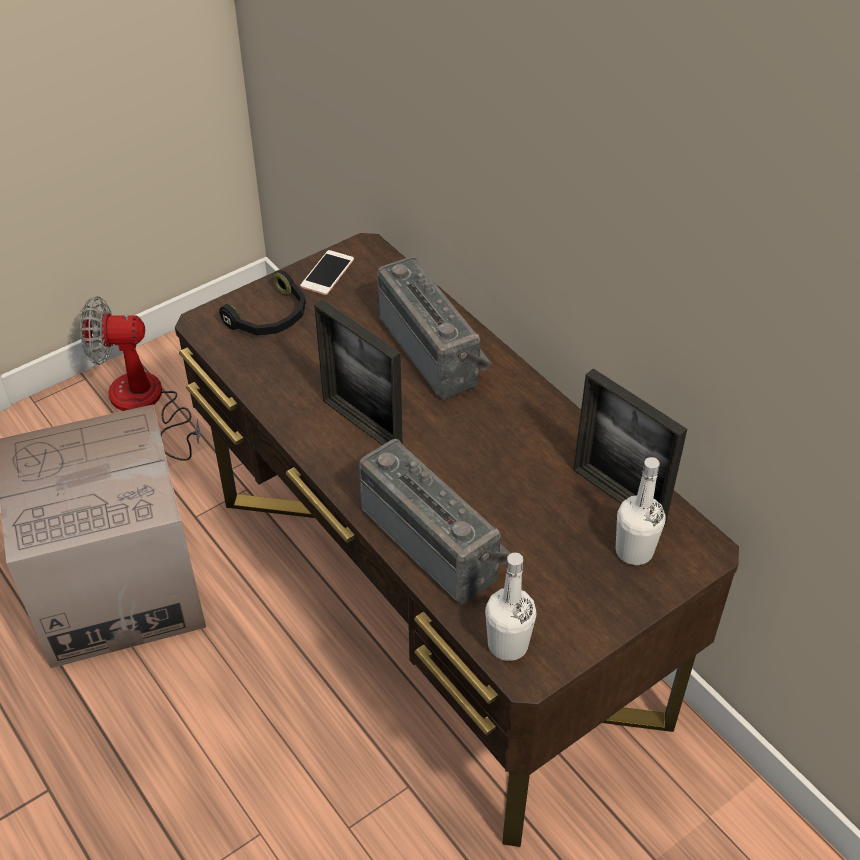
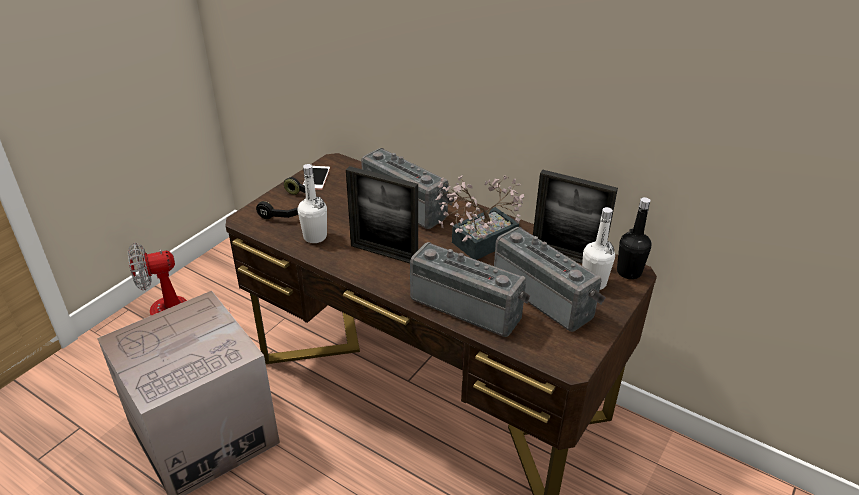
camera: 20 degrees left, 10 degrees down
white bottle [485,553,536,661] -> white bottle moved to [298,164,327,243]
none -> potted plant [435,175,524,260]
none -> radio [494,227,606,332]
none -> black bottle [617,197,651,279]

